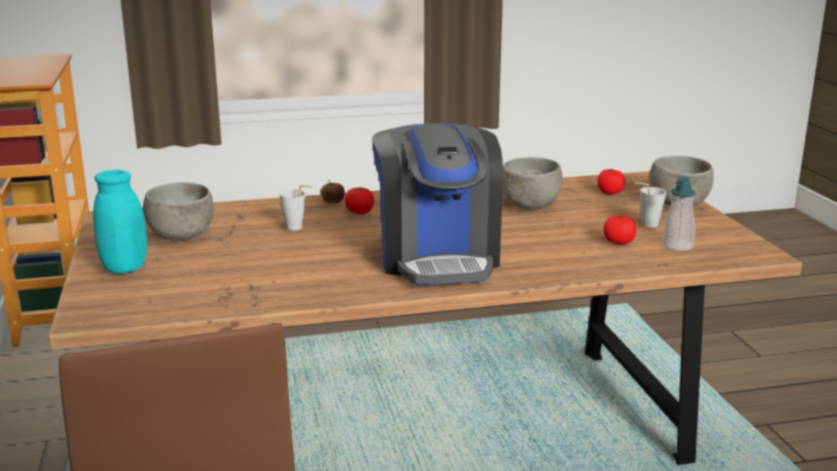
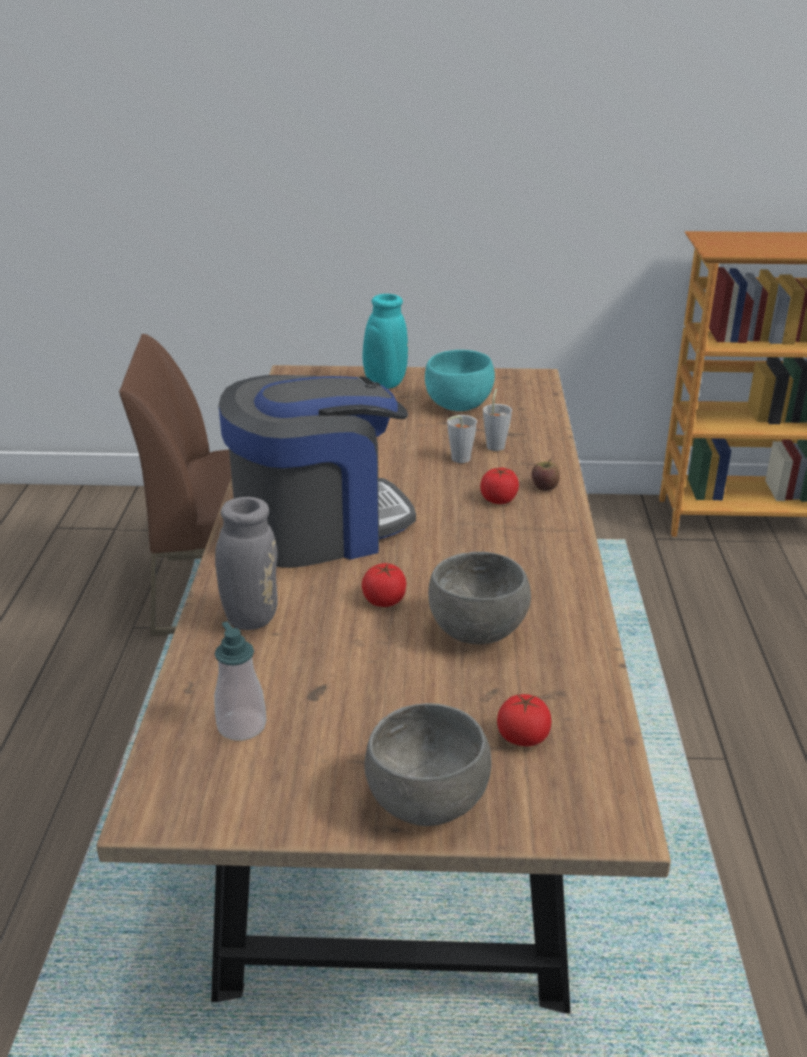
camera: 105 degrees right, 10 degrees up
grey bowl [143,182,214,241] -> turquoise bowl [425,350,495,411]
coffee machine [372,123,503,285] -> coffee machine turned 150 degrees clockwise [218,375,416,568]
tomato [603,214,636,244] -> tomato moved to [362,563,406,607]
grey cup [634,182,666,227] -> grey cup moved to [483,389,512,451]
none -> grey vase [163,473,278,630]

